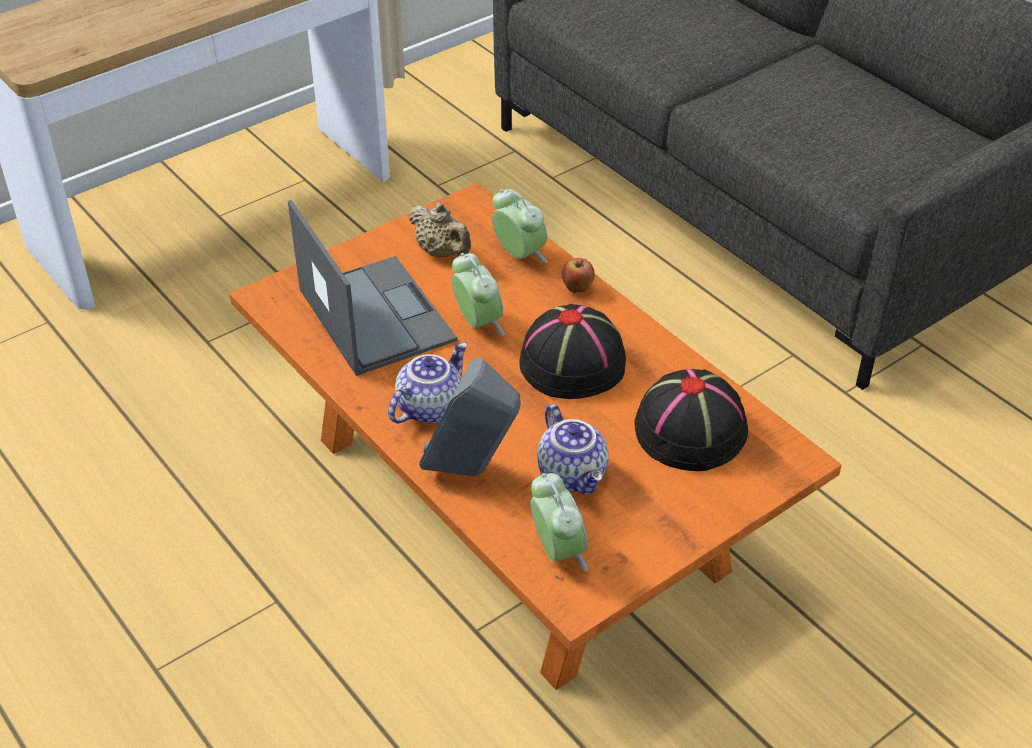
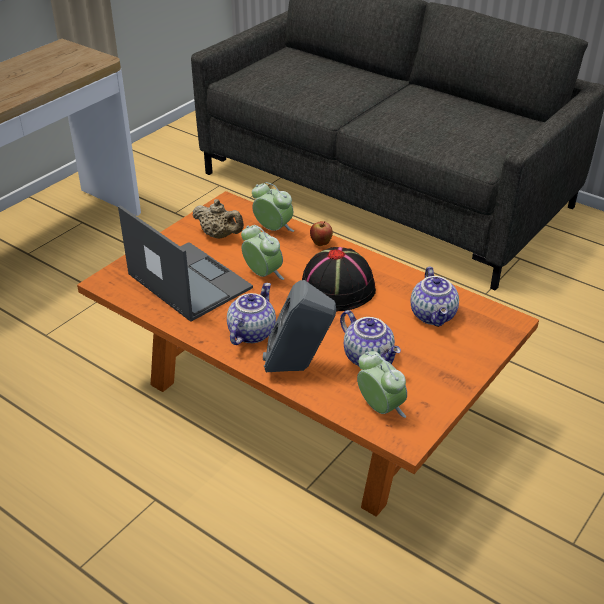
camera: 15 degrees left, 5 degrees down
black hat [634,369,748,471] -> teapot [411,267,459,327]

